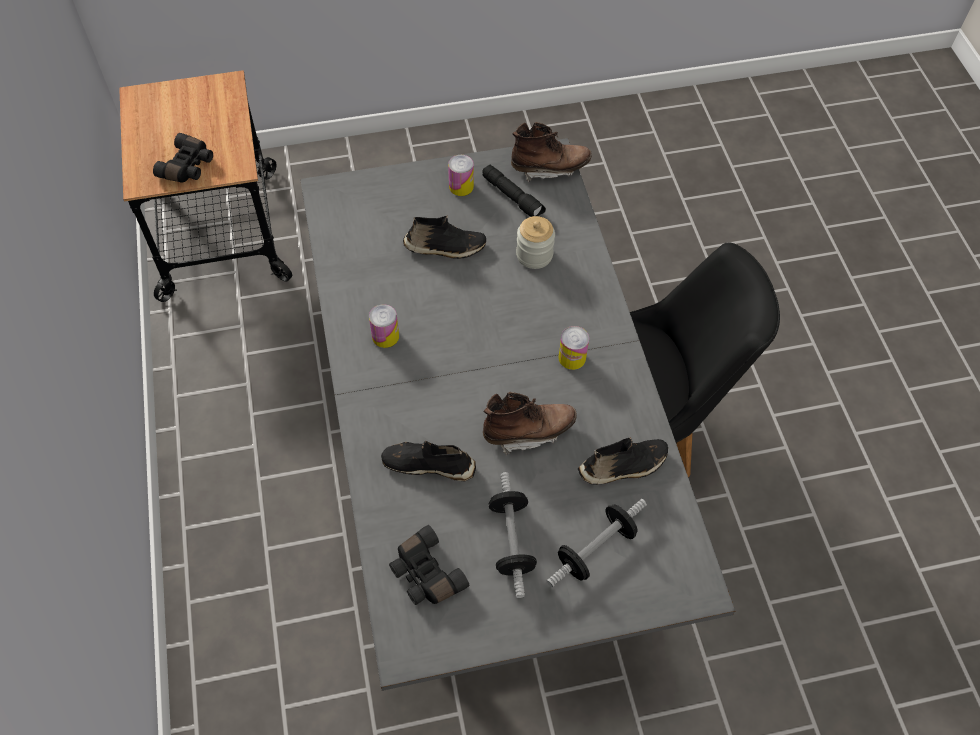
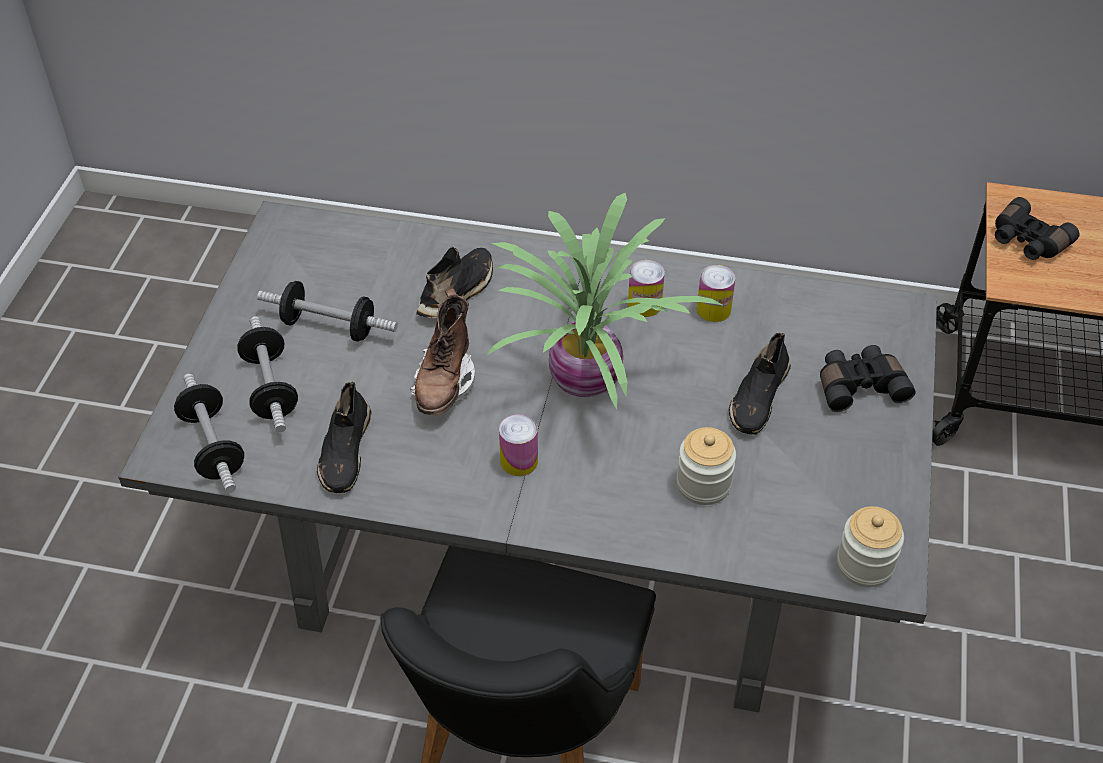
camera: 115 degrees right, 10 degrees down
black binoculars [389,525,470,605] -> black binoculars moved to [820,345,916,412]
can [448,155,474,196] -> can moved to [697,265,735,322]
black flashlight [482,165,546,217] -> none
brown boot [511,122,592,182] -> jar [837,506,904,587]
none -> dumbbell [174,374,244,493]
none -> potted plant [486,193,724,409]

